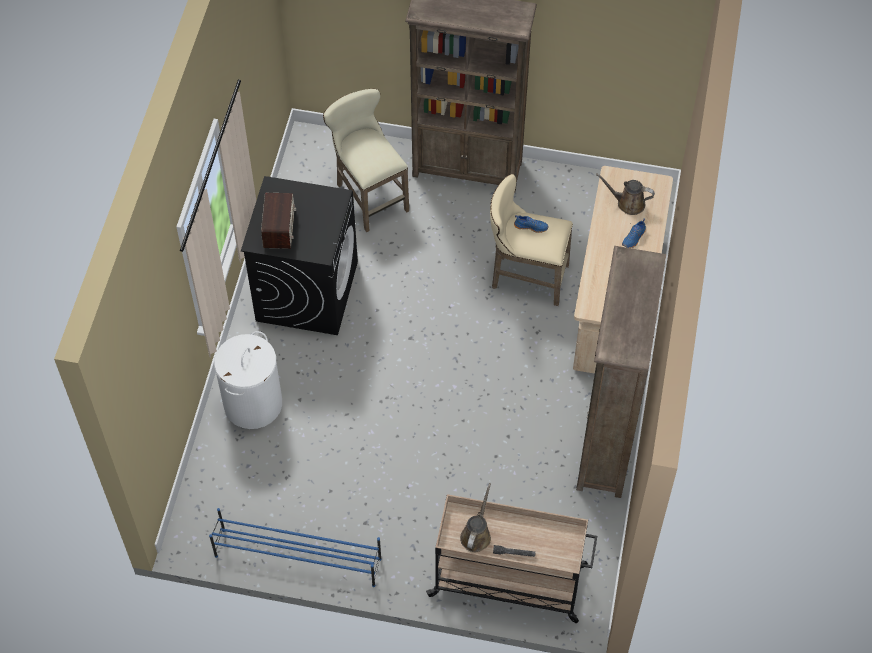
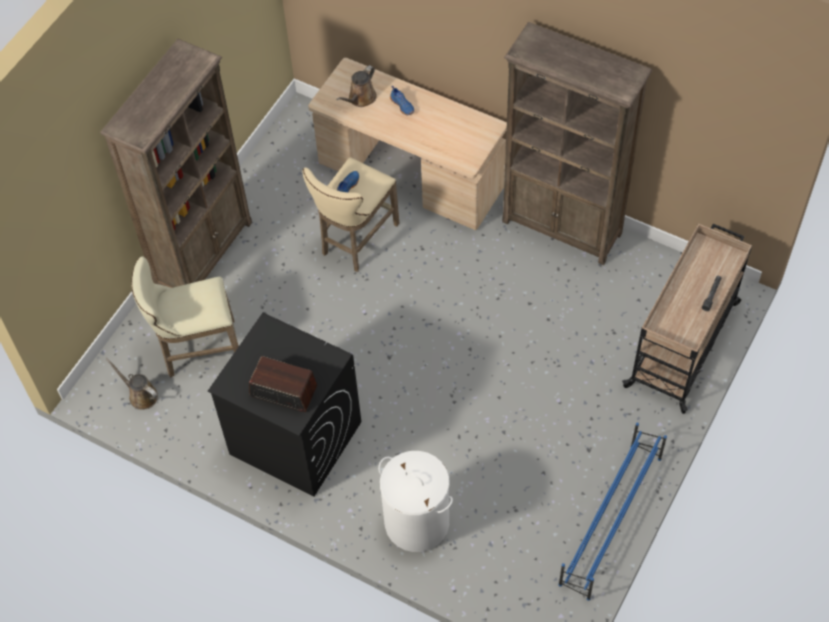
camera: 70 degrees left, 0 degrees up
brown watering can [460,483,491,552] -> brown watering can moved to [106,358,158,410]

